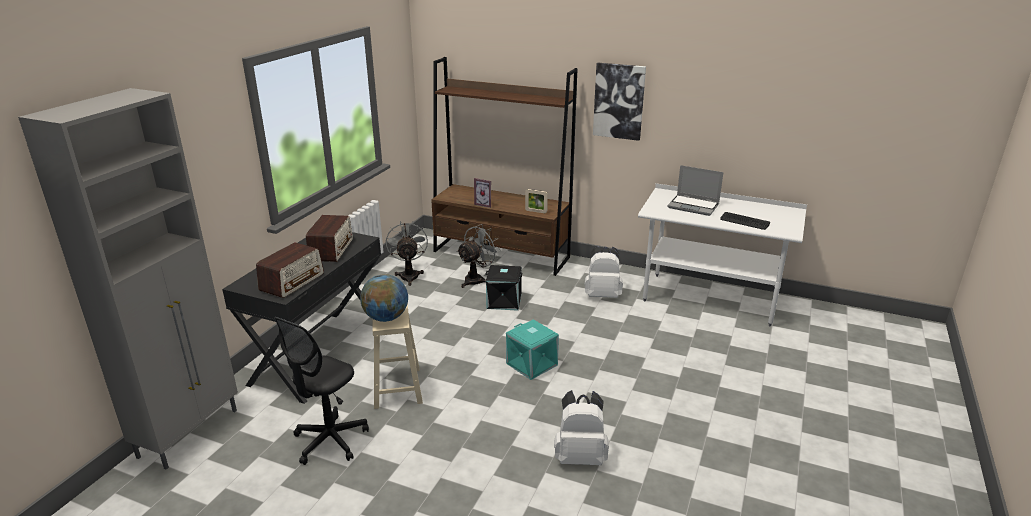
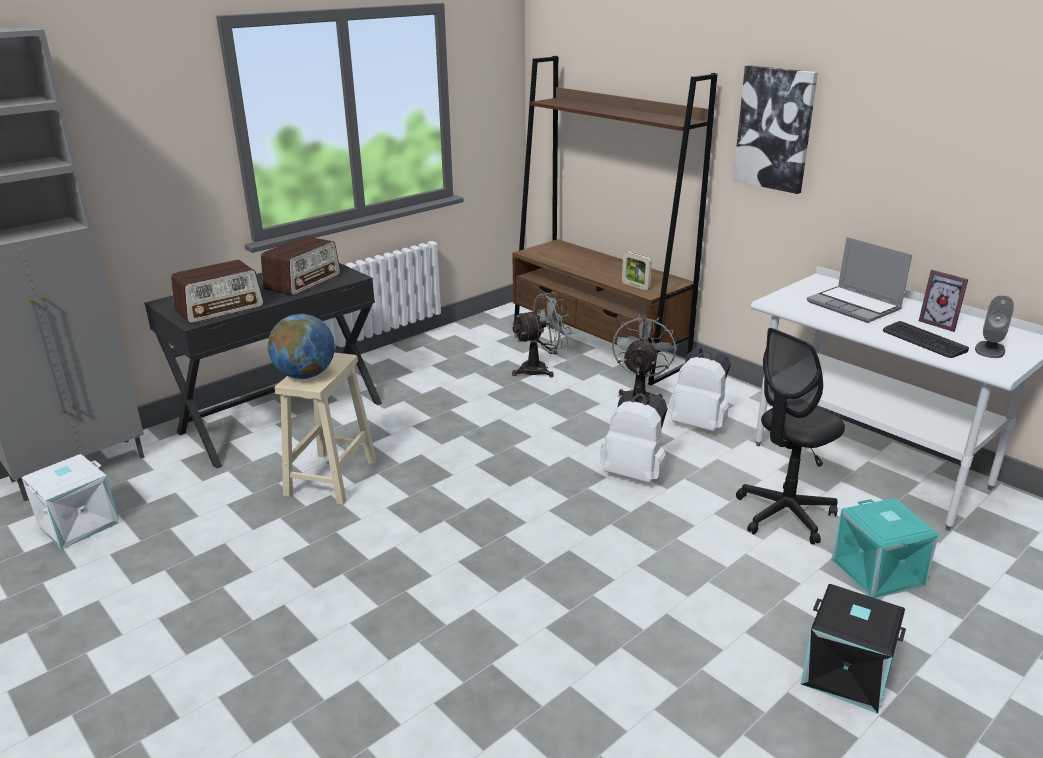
camera: 25 degrees right, 0 degrees up
black office chair [274,317,369,465] -> black office chair moved to [736,328,845,545]
grey fan [386,221,428,286] -> grey fan moved to [612,314,677,404]
picture frame [474,178,491,208] -> picture frame moved to [919,270,968,332]
black storage box [485,265,522,311] -> black storage box moved to [801,584,906,714]
turquoise storage box [506,319,559,380] -> turquoise storage box moved to [832,498,939,598]
white backpack [554,390,609,465] -> white backpack moved to [600,390,668,483]
none -> white storage box [22,454,120,549]
none -> grey speaker [975,295,1014,358]

